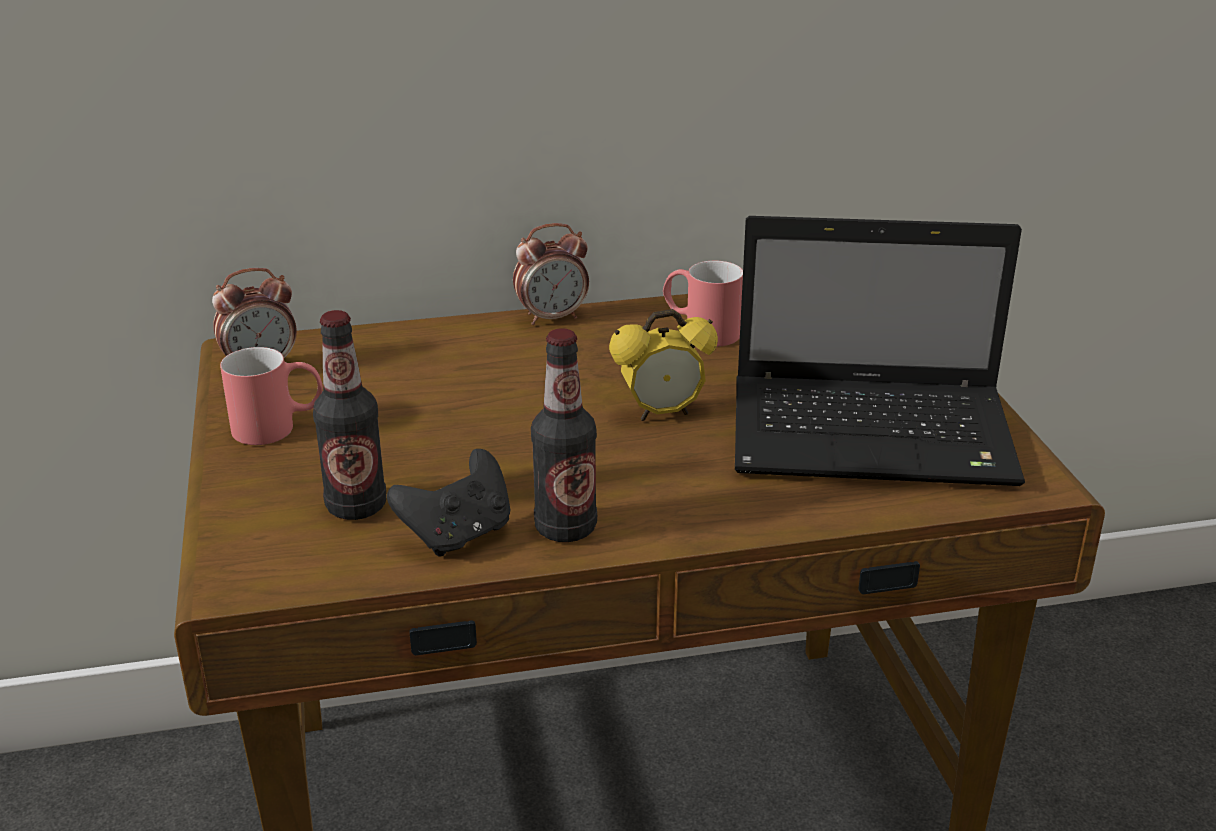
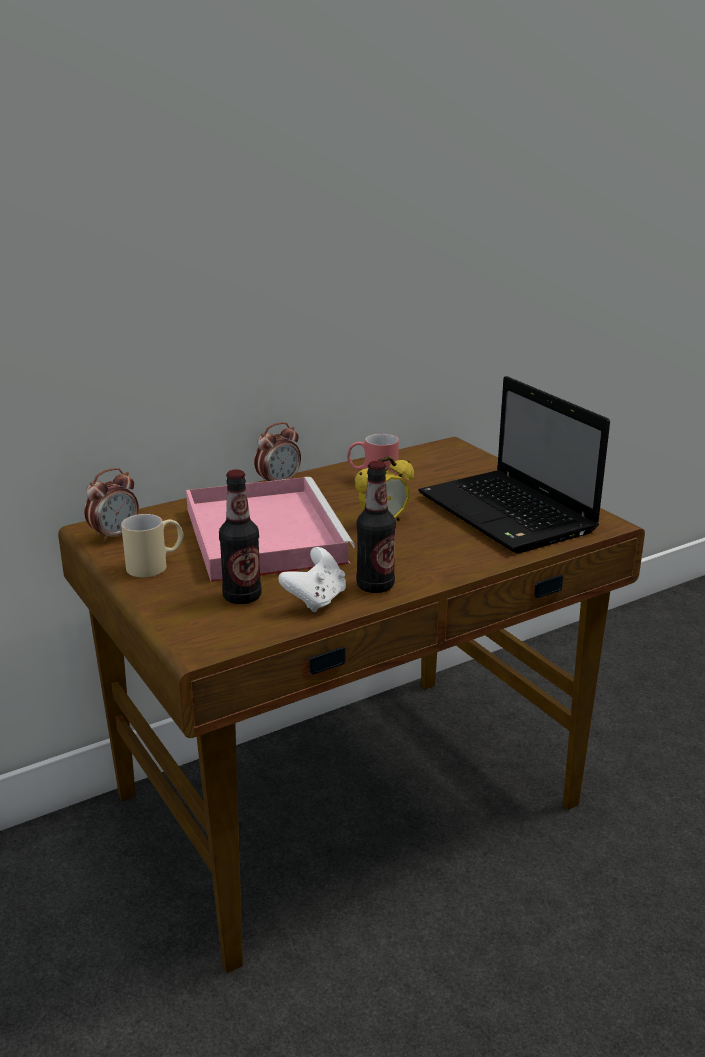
camera: 20 degrees left, 5 degrees down
red mug [220,347,323,445] -> beige mug [121,514,184,577]
black game controller [387,449,510,557] -> white game controller [278,547,346,612]
laptop [735,216,1025,486] -> laptop turned 75 degrees clockwise [418,376,610,554]
none -> pink tray [186,477,355,582]

